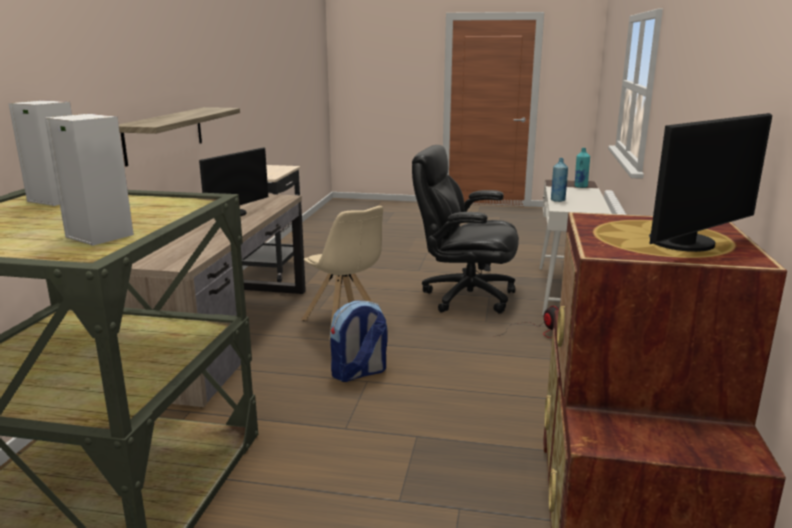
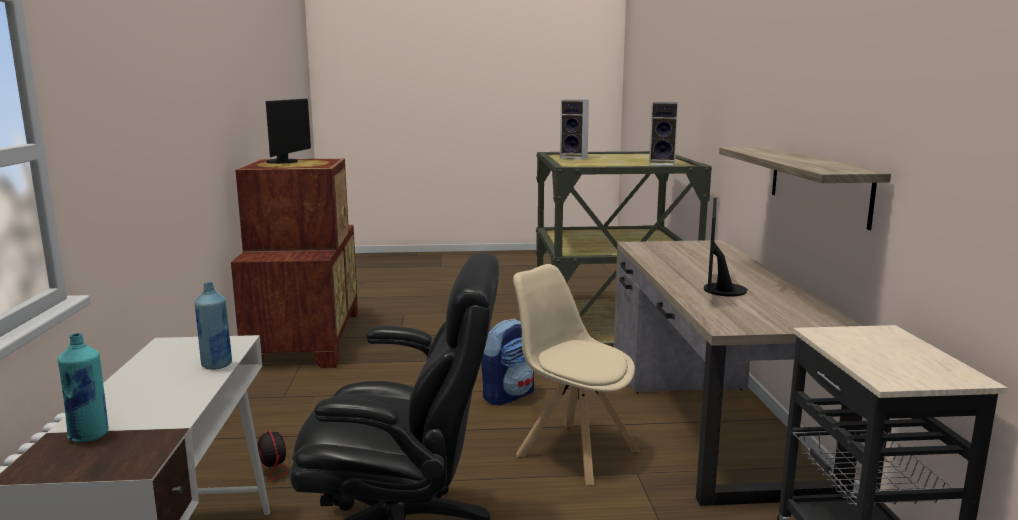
camera: 165 degrees right, 5 degrees down
monitor [649,113,772,252] -> monitor turned 150 degrees clockwise [266,99,311,164]

